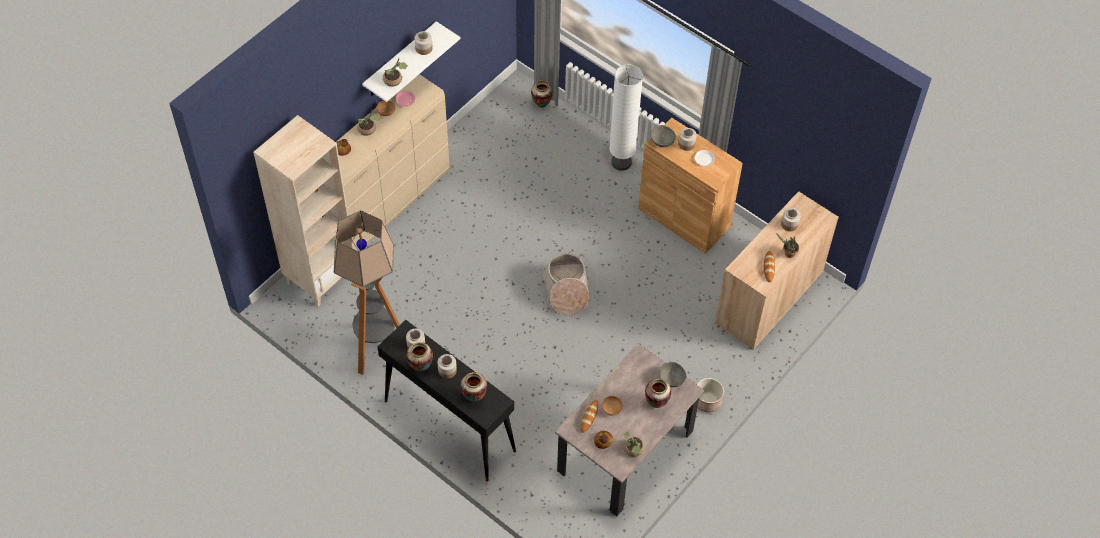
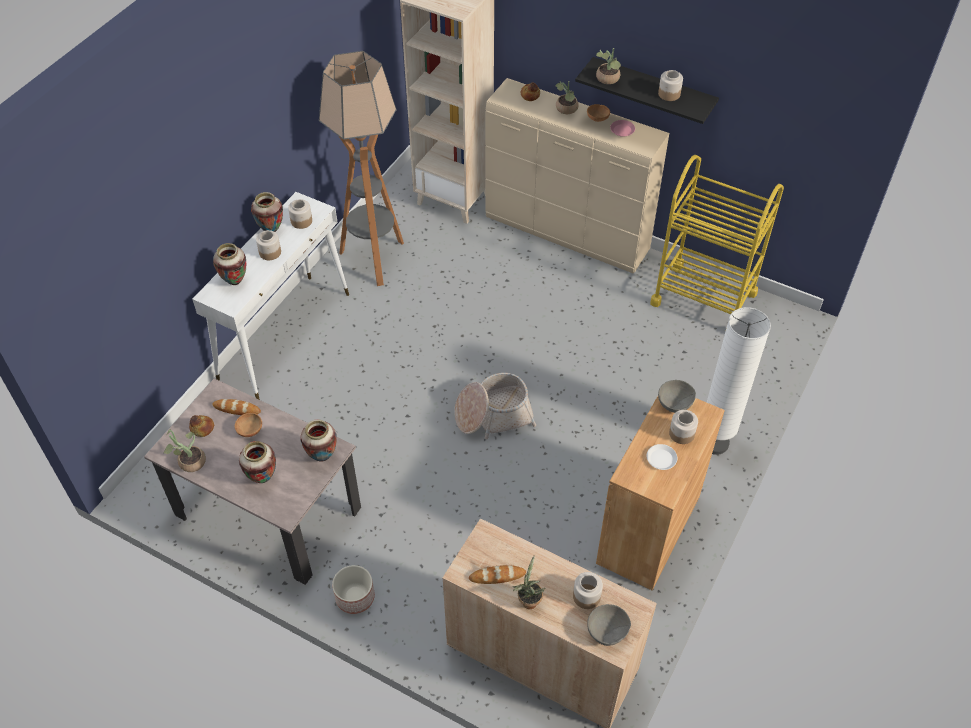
camera: 80 degrees right, 5 degrees down
white shelf [362,21,461,102] -> black shelf [575,57,719,124]
black console table [377,320,516,482] -> white console table [192,192,349,400]
vase [531,80,553,108] -> vase moved to [301,419,337,462]
grey bowl [659,362,686,387] -> grey bowl moved to [587,604,631,646]
none -> yellow cart [650,155,784,328]

